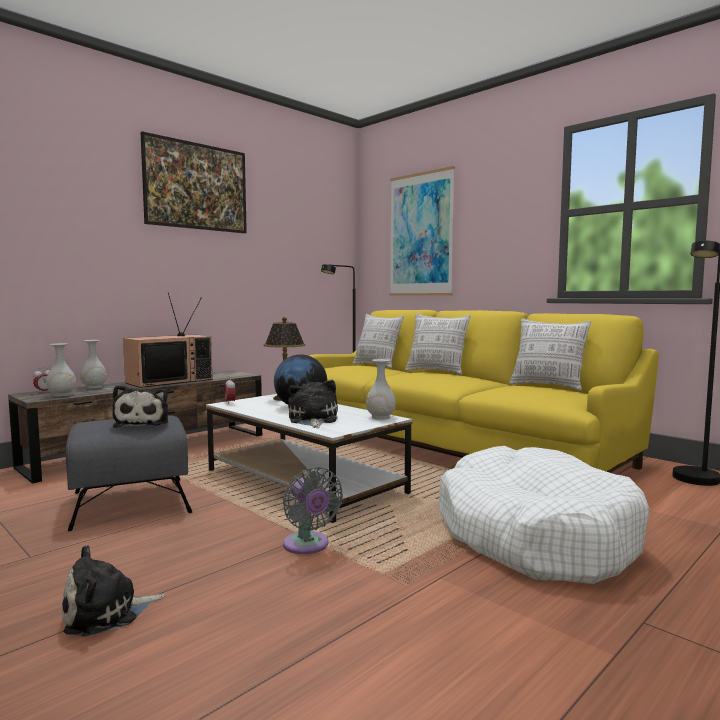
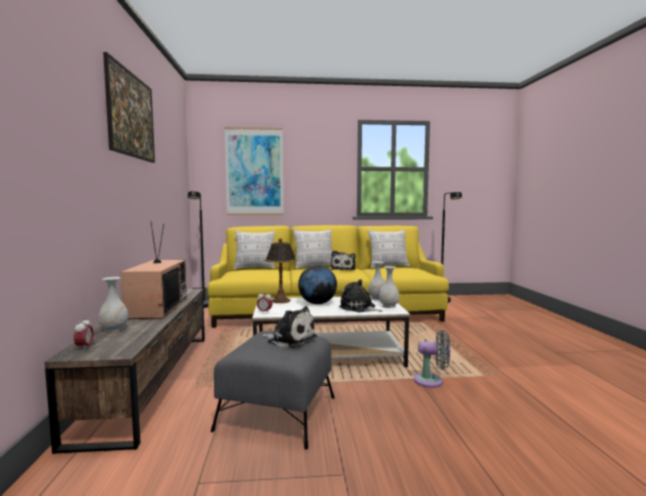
camera: 50 degrees left, 0 degrees up
white vase [46,343,76,397] -> white vase moved to [379,266,399,308]
plush toy [62,545,165,637] -> plush toy moved to [331,250,356,270]
white dog bed [439,446,649,584] -> none

